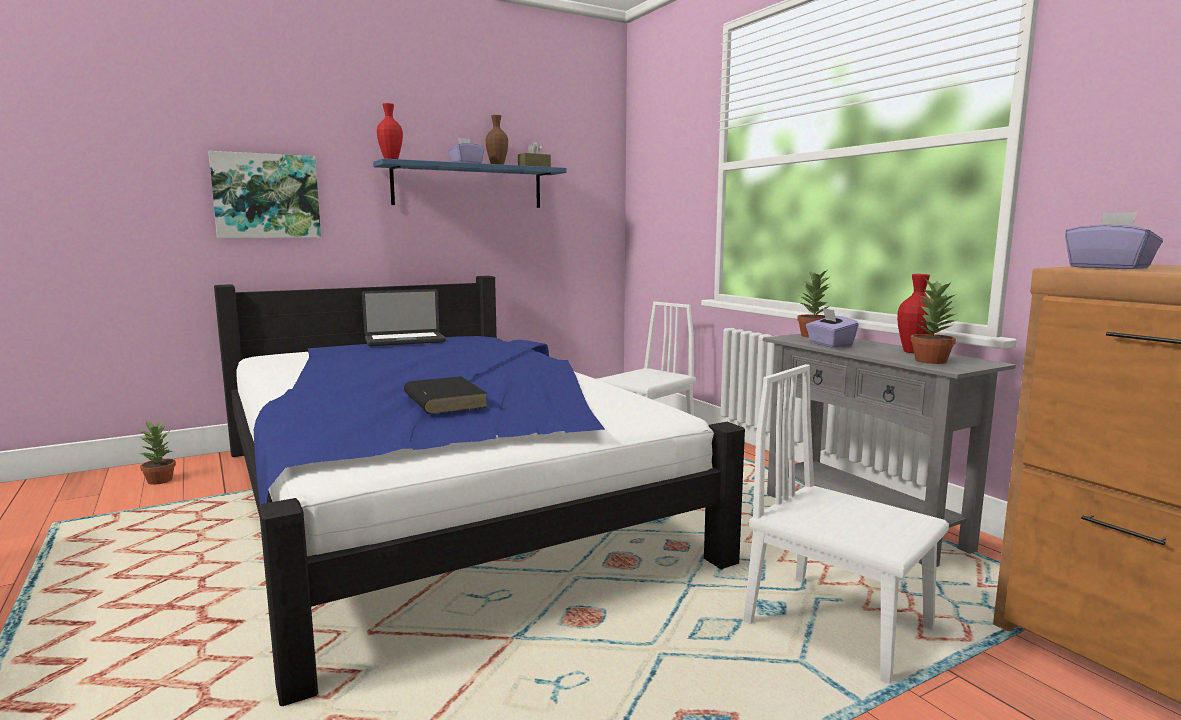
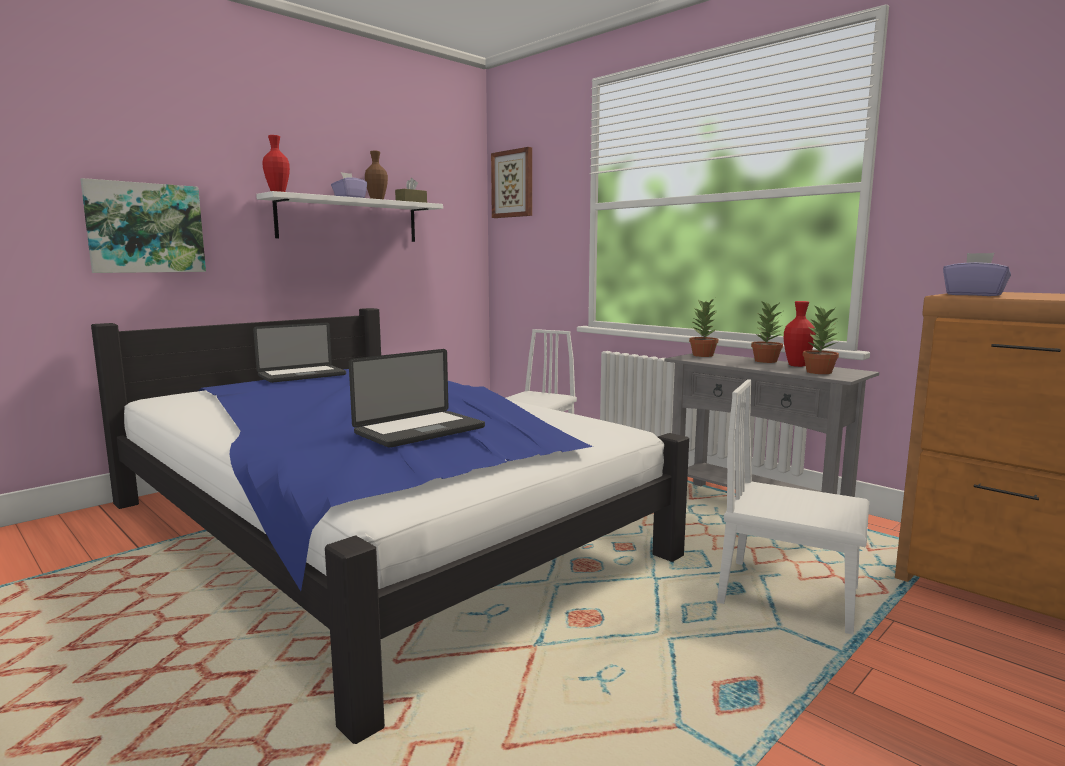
camera: 15 degrees left, 0 degrees up
potted plant [139,421,176,485] -> potted plant moved to [751,301,783,363]
blue shelf [373,158,567,208] -> white shelf [256,191,443,242]
black book [404,376,488,414] -> laptop [349,349,485,448]
purple tissue box [806,308,859,348] -> none
none -> picture [491,147,532,218]

